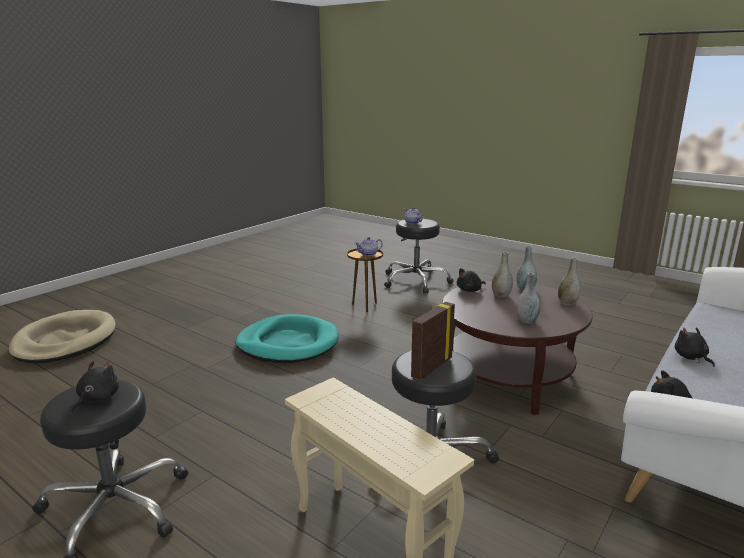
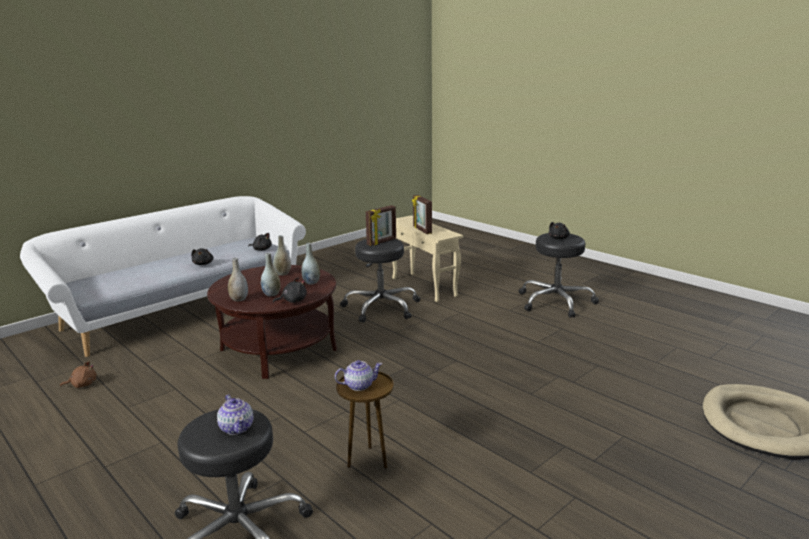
camera: 170 degrees left, 0 degrees up
turquoise dog bed [235,314,339,363] -> none
grey vase [558,258,581,305] -> grey vase moved to [301,243,320,285]
none -> brown plush toy [60,361,97,388]
none -> picture frame [412,195,432,234]

